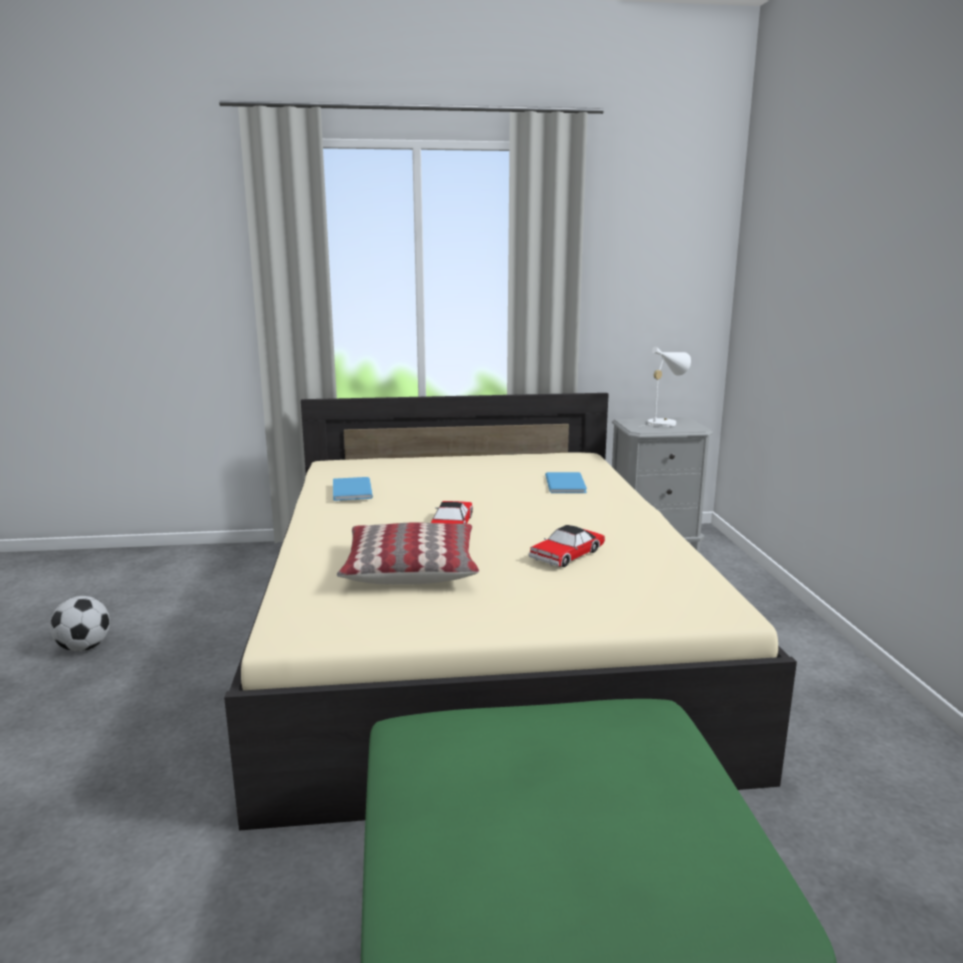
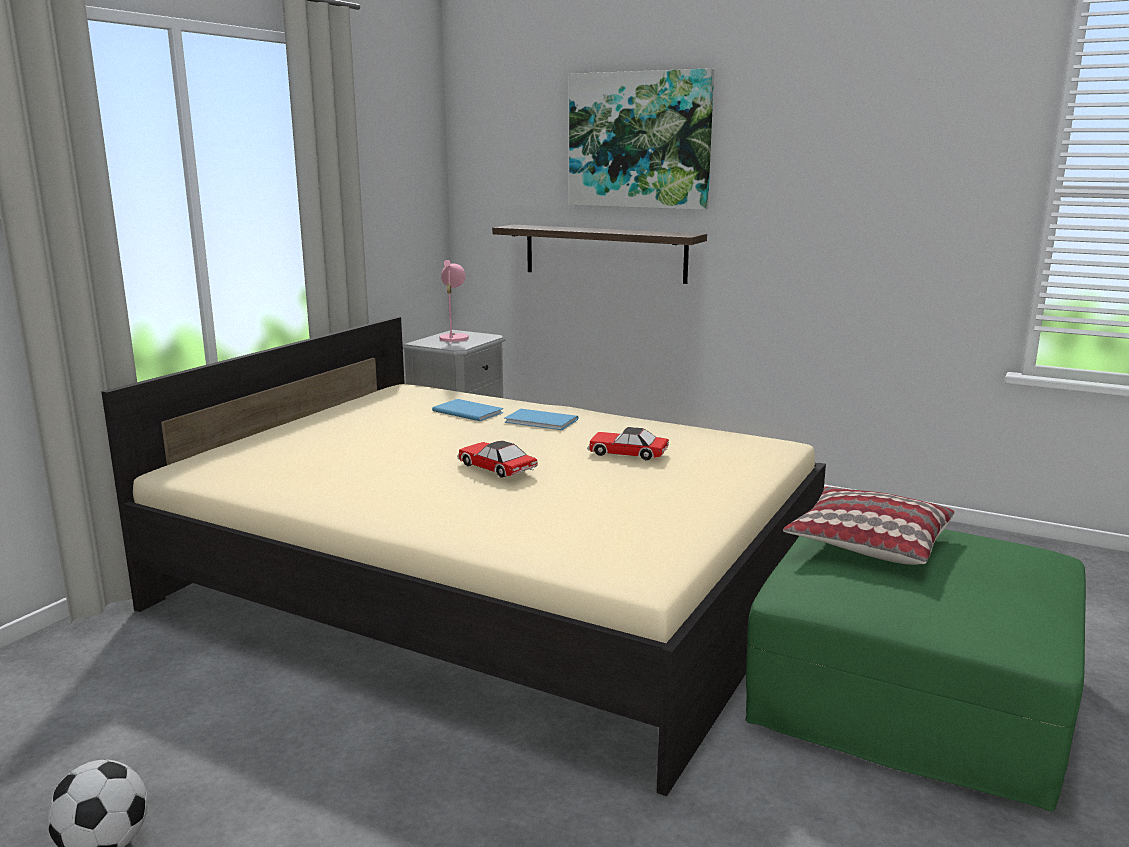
camera: 55 degrees left, 0 degrees up
blue book [333,477,373,501] -> blue book moved to [505,409,578,430]
pillow [337,522,479,585] -> pillow moved to [783,487,955,565]
toy car [529,525,605,567] -> toy car turned 120 degrees clockwise [587,427,669,460]
white table lamp [639,347,691,427] -> pink table lamp [440,260,469,345]
none -> shelf [492,225,707,284]
none -> picture [569,68,714,210]

